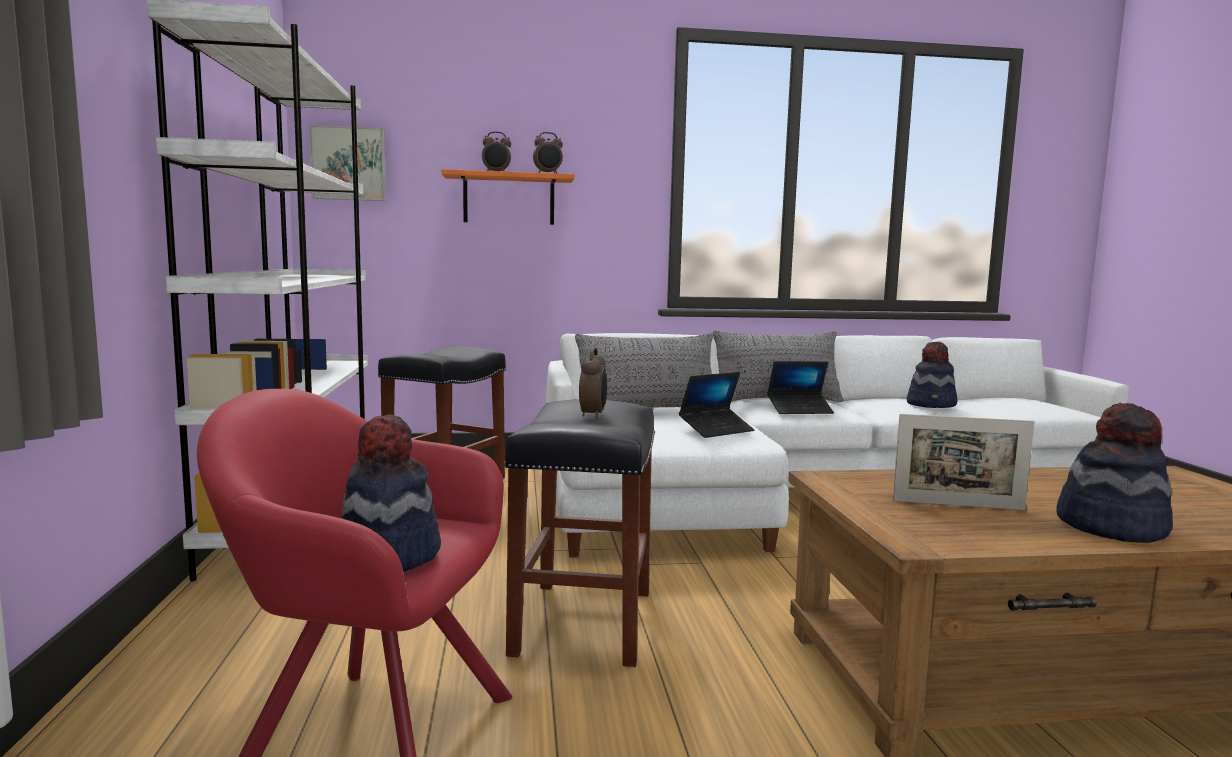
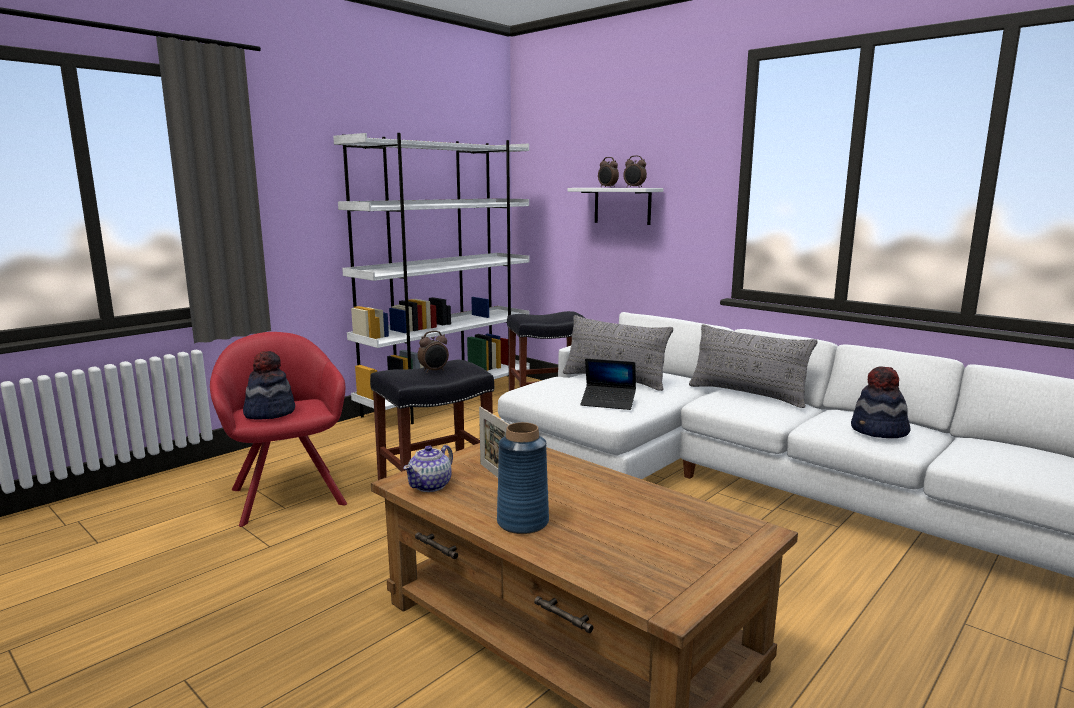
camera: 50 degrees right, 5 degrees up
picture [309,125,386,201] -> none
orange shelf [441,169,575,225] -> white shelf [568,188,663,225]
laptop [767,361,834,414] -> none
hat [1056,402,1173,543] -> blue vase [497,422,549,534]
none -> teapot [403,445,453,492]

